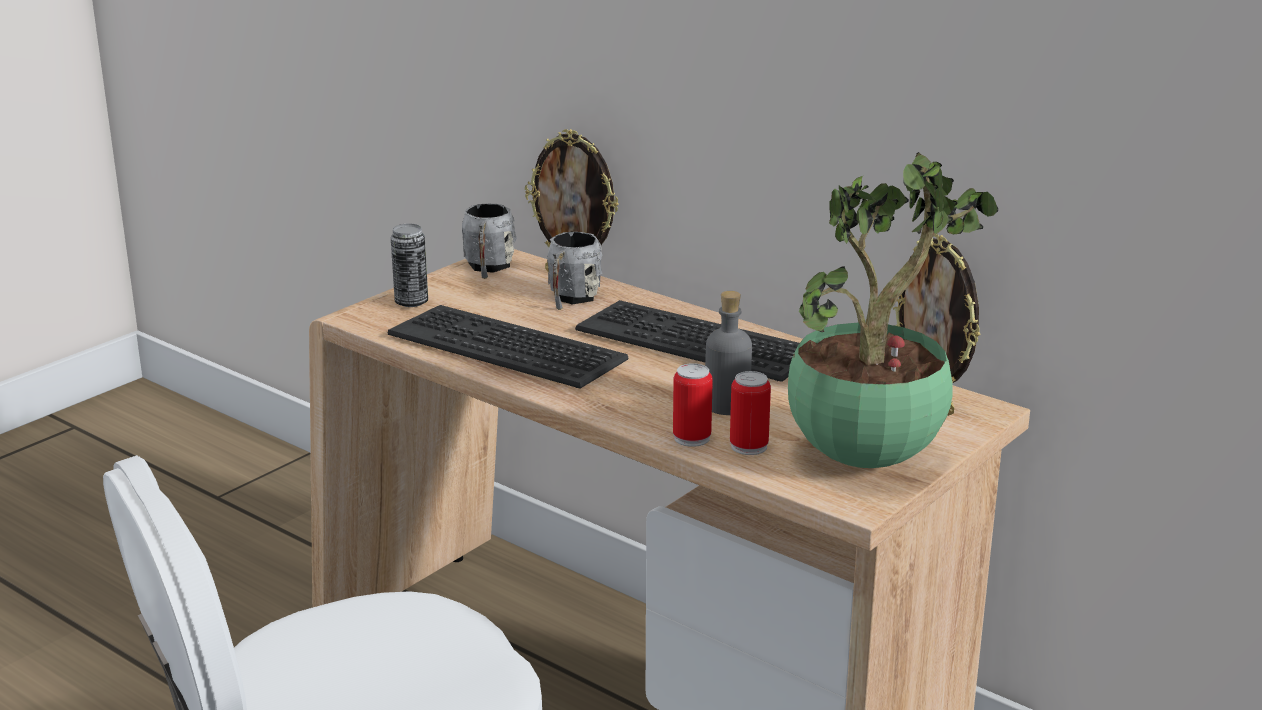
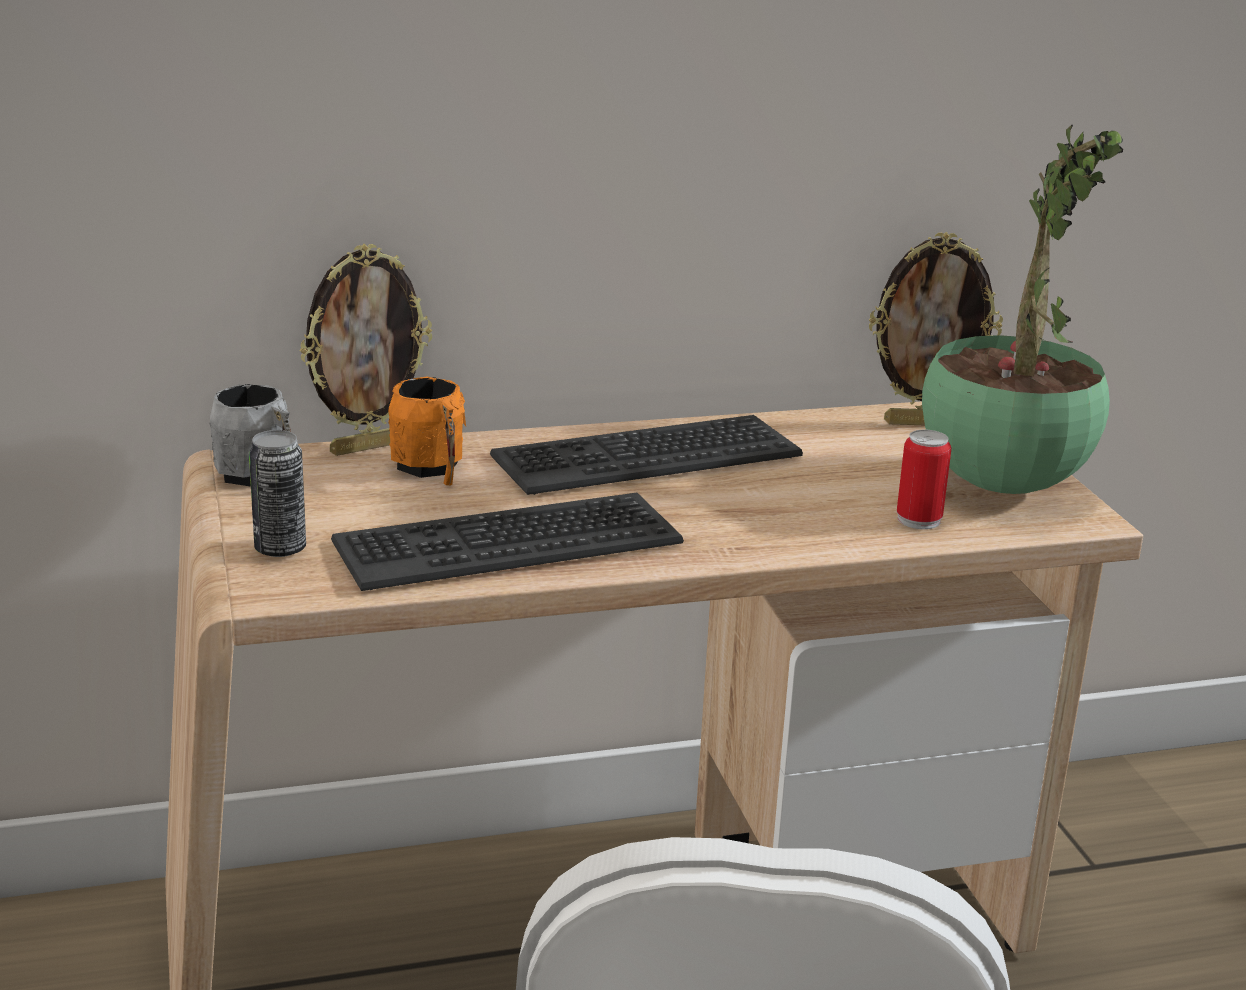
camera: 55 degrees left, 0 degrees up
grey mug [547,232,602,310] -> orange mug [388,377,466,485]
can [673,363,713,447] -> none
grey bottle [705,291,752,415] -> none

